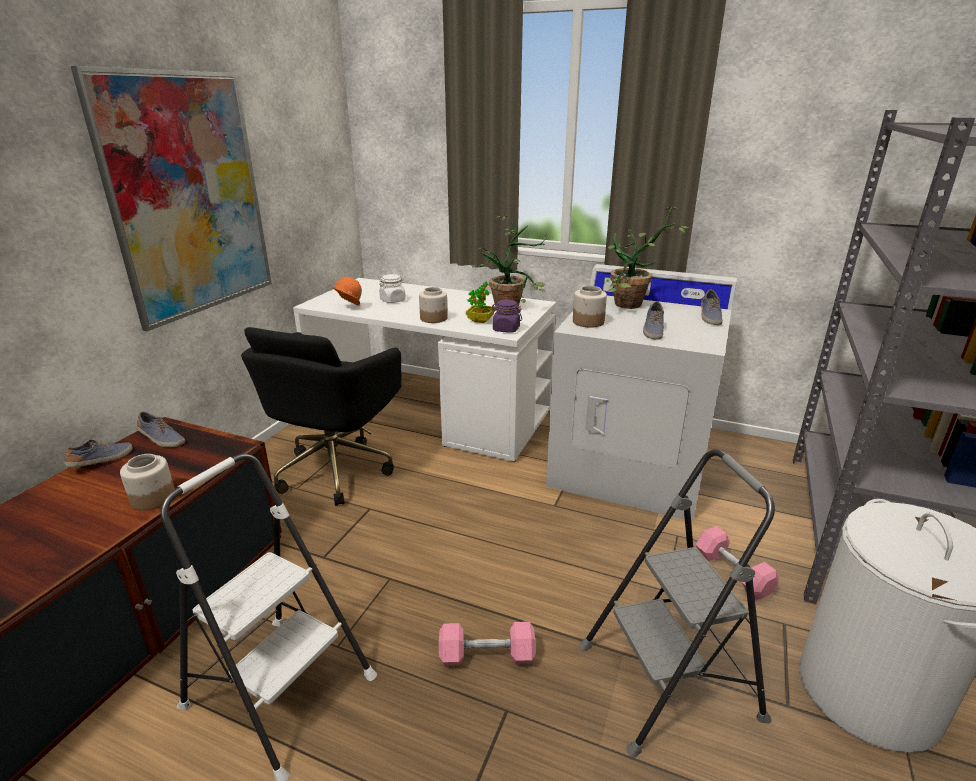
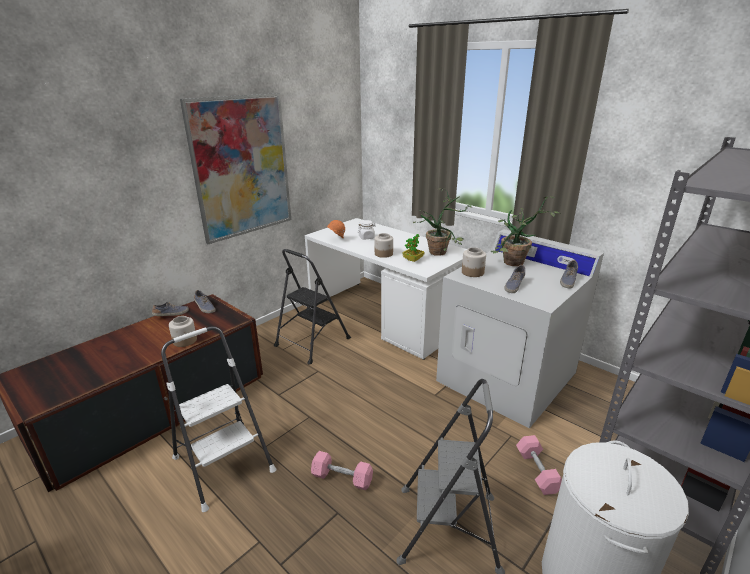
camera: 20 degrees right, 0 degrees up
black office chair [241,327,402,506] -> black step ladder [274,249,351,364]
purple jar [491,300,522,332] -> none

